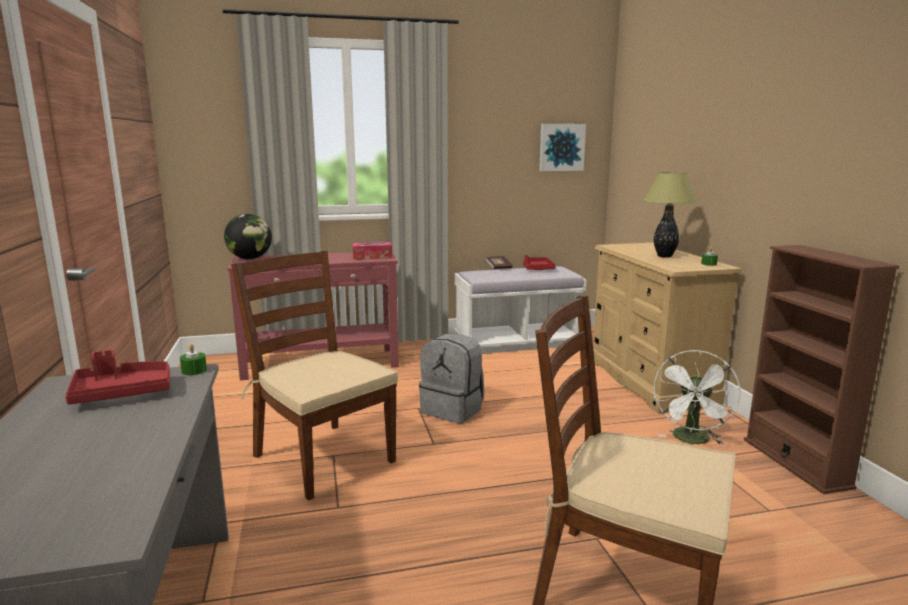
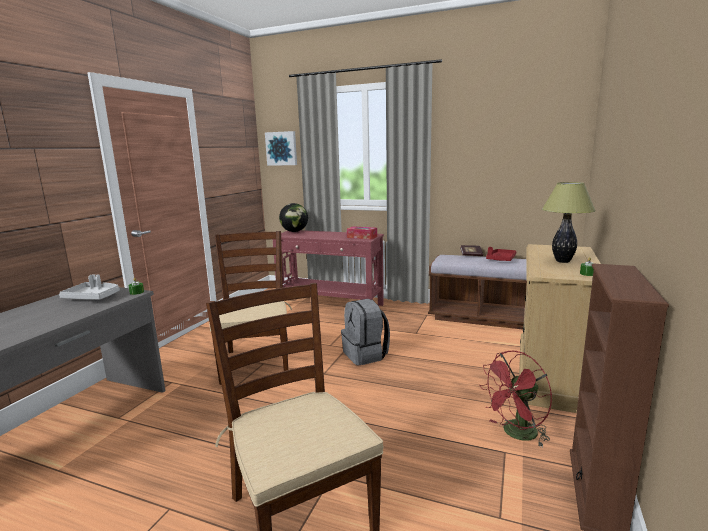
camera: 35 degrees right, 0 degrees up
red tray [65,350,170,404] -> grey tray [59,274,120,300]
white bench [455,266,586,354] -> brown bench [428,255,527,330]
picture [539,124,586,171] -> picture moved to [265,131,297,166]
white fan [654,350,741,444] -> red fan [479,351,552,448]

